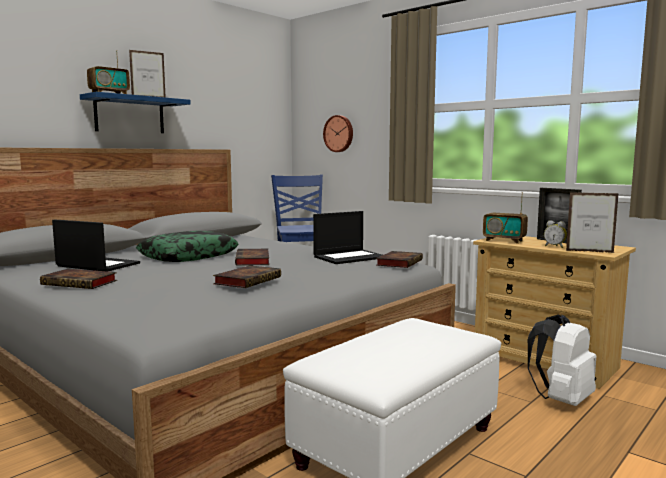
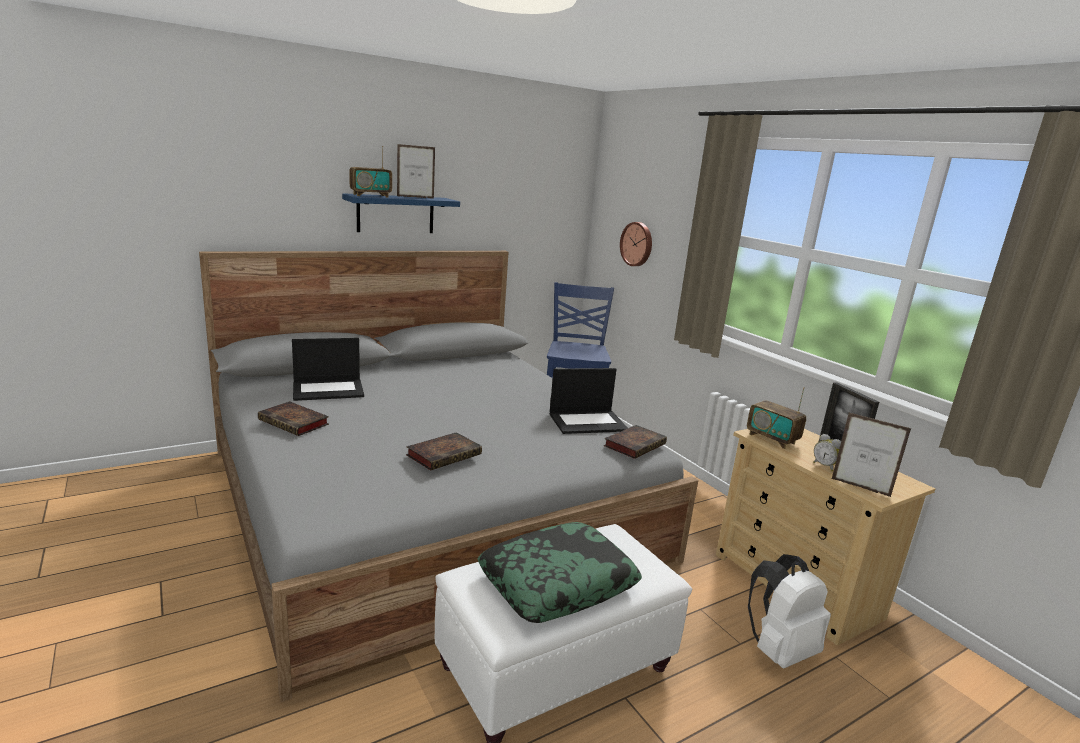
camera: 15 degrees right, 10 degrees up
laptop [52,219,140,272] -> laptop turned 120 degrees clockwise [292,338,364,401]
pillow [136,231,238,262] -> pillow moved to [477,522,642,623]
book [235,249,269,266] -> none

